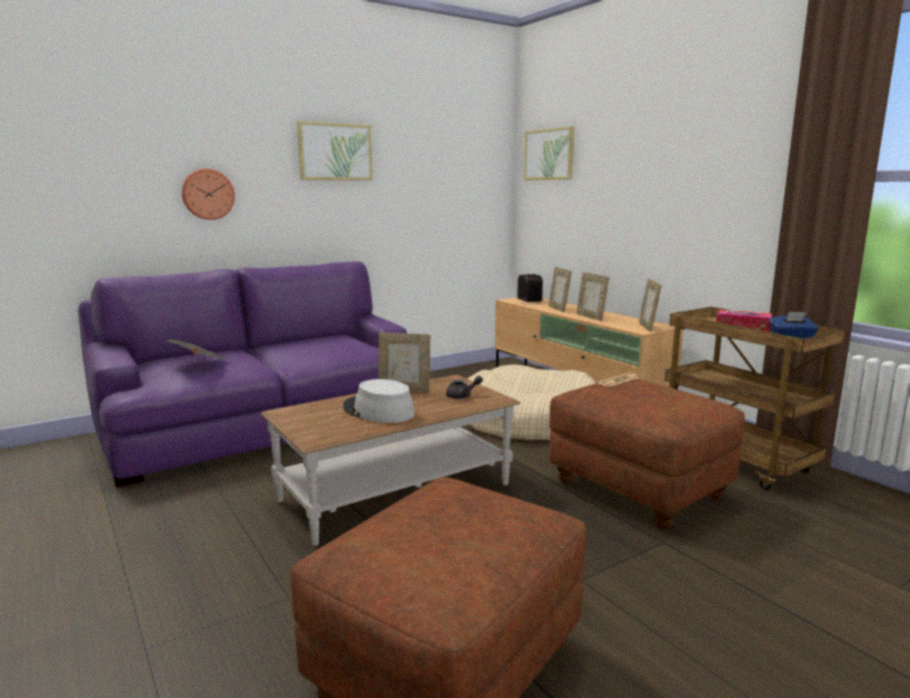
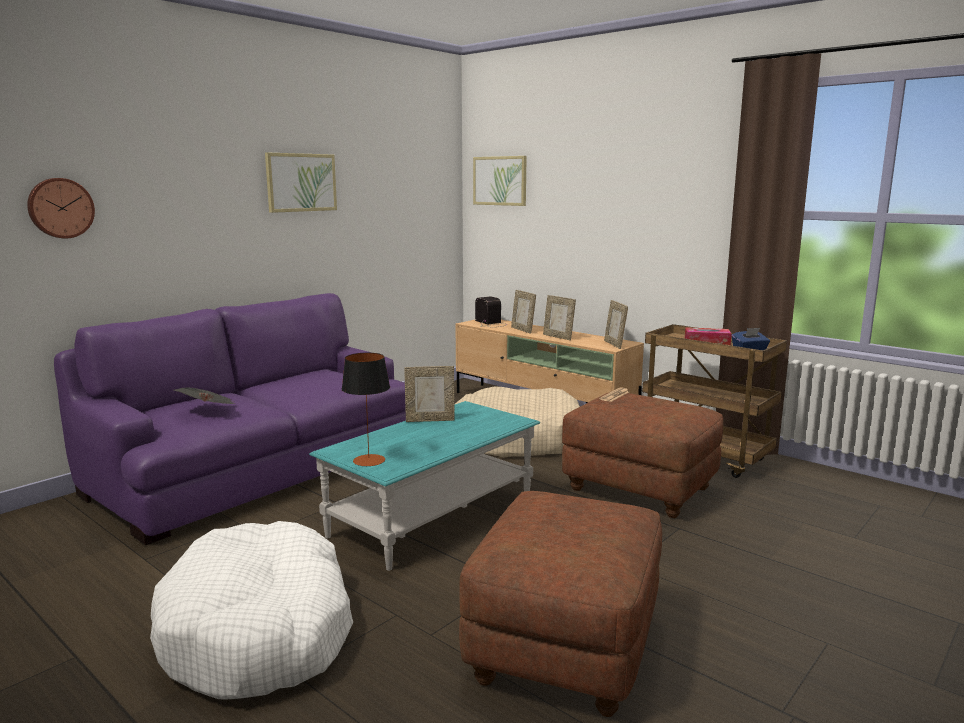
camera: 15 degrees left, 0 degrees up
wall clock [182,169,235,220] -> wall clock moved to [27,178,95,238]
brown coffee table [261,375,521,546] -> turquoise coffee table [309,401,540,571]
grey hat [343,379,415,423] -> none
grey teapot [446,376,483,399] -> none
none -> white dog bed [150,521,353,700]
none -> table lamp [342,353,390,466]

